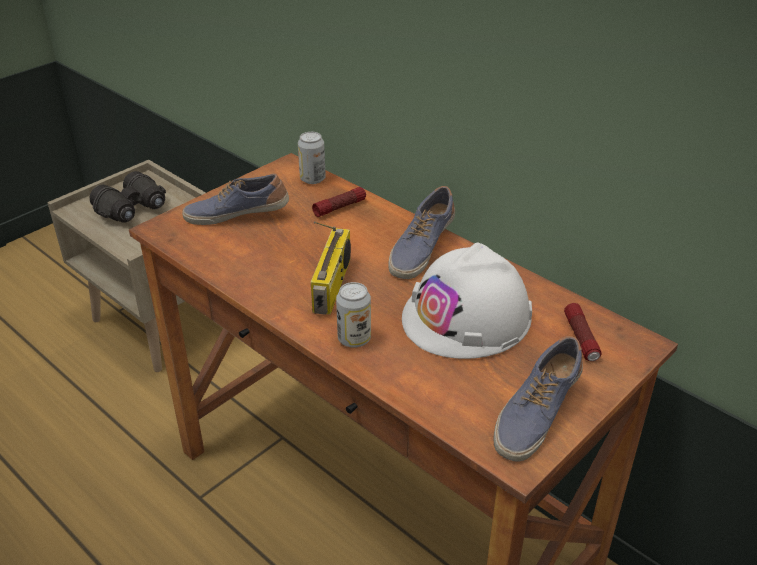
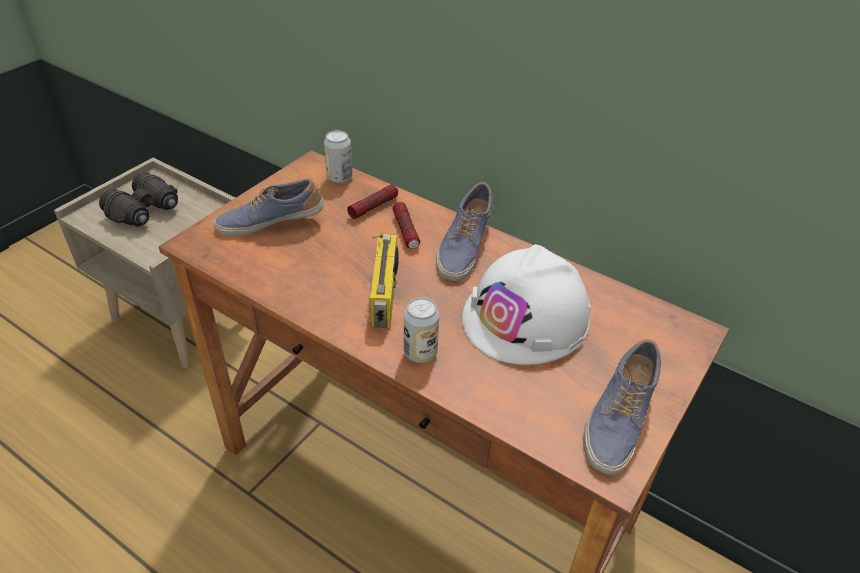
camera: 10 degrees left, 5 degrees up
flashlight [564,303,602,361] -> flashlight moved to [392,202,420,249]

